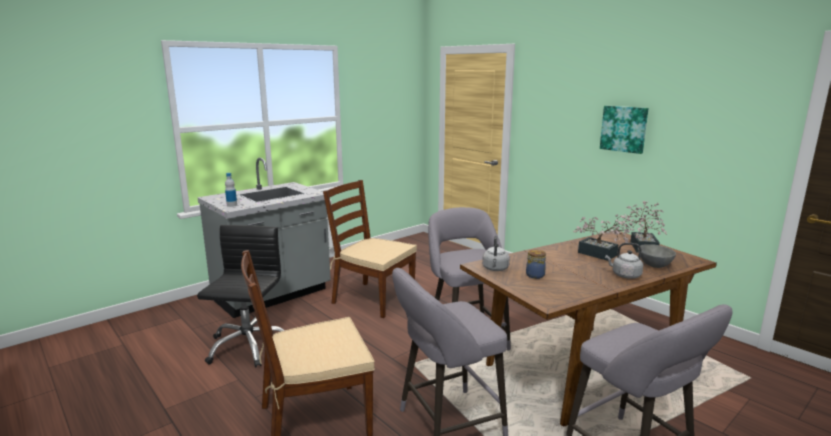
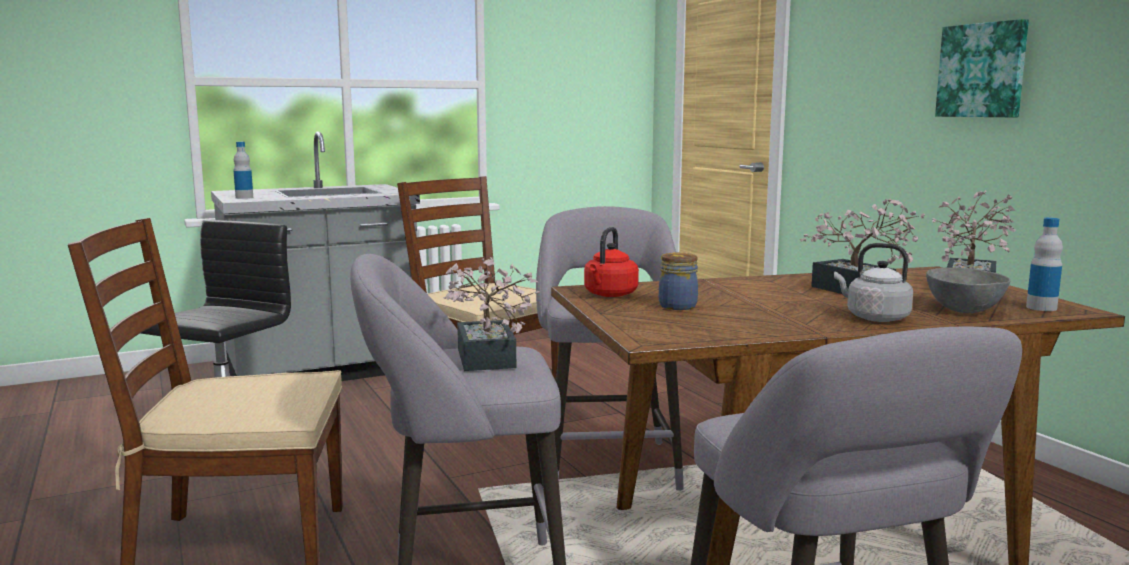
camera: 15 degrees right, 5 degrees down
grey kettle [482,236,510,271] -> red kettle [584,227,639,297]
none -> potted plant [443,257,540,371]
none -> bottle [1026,218,1063,311]

